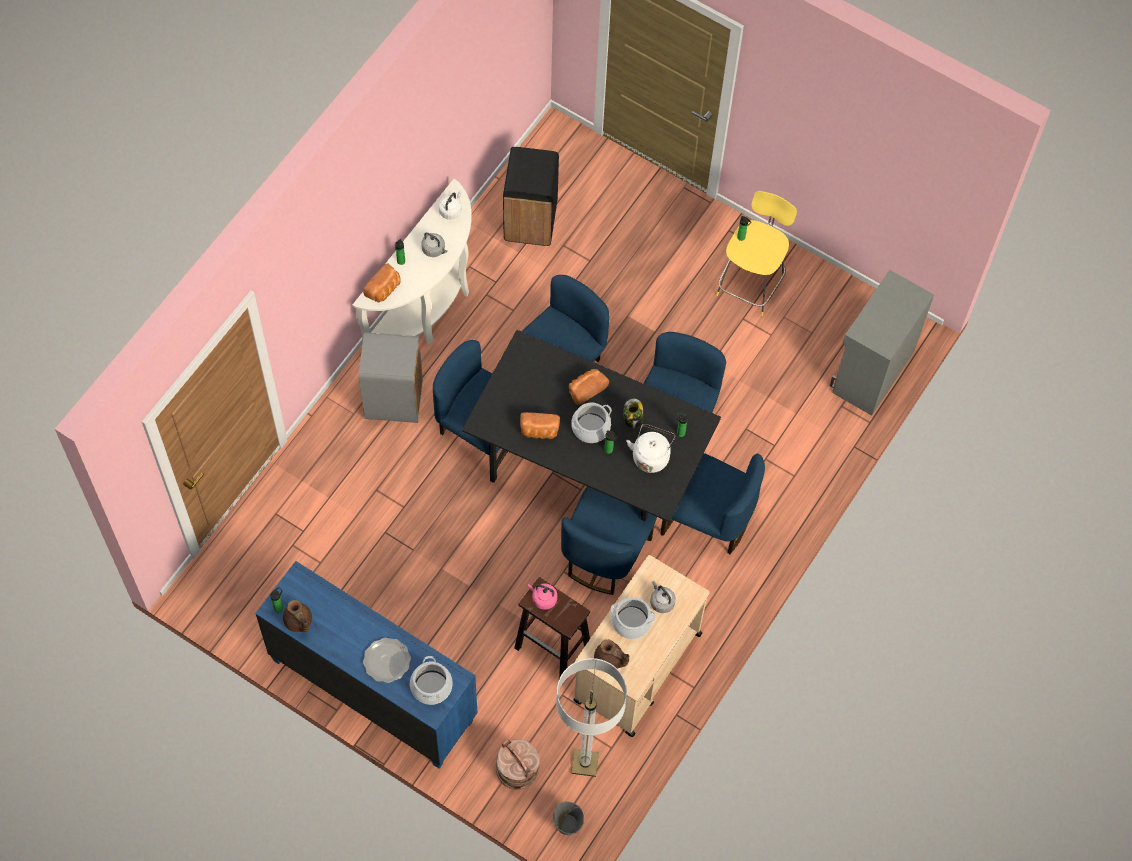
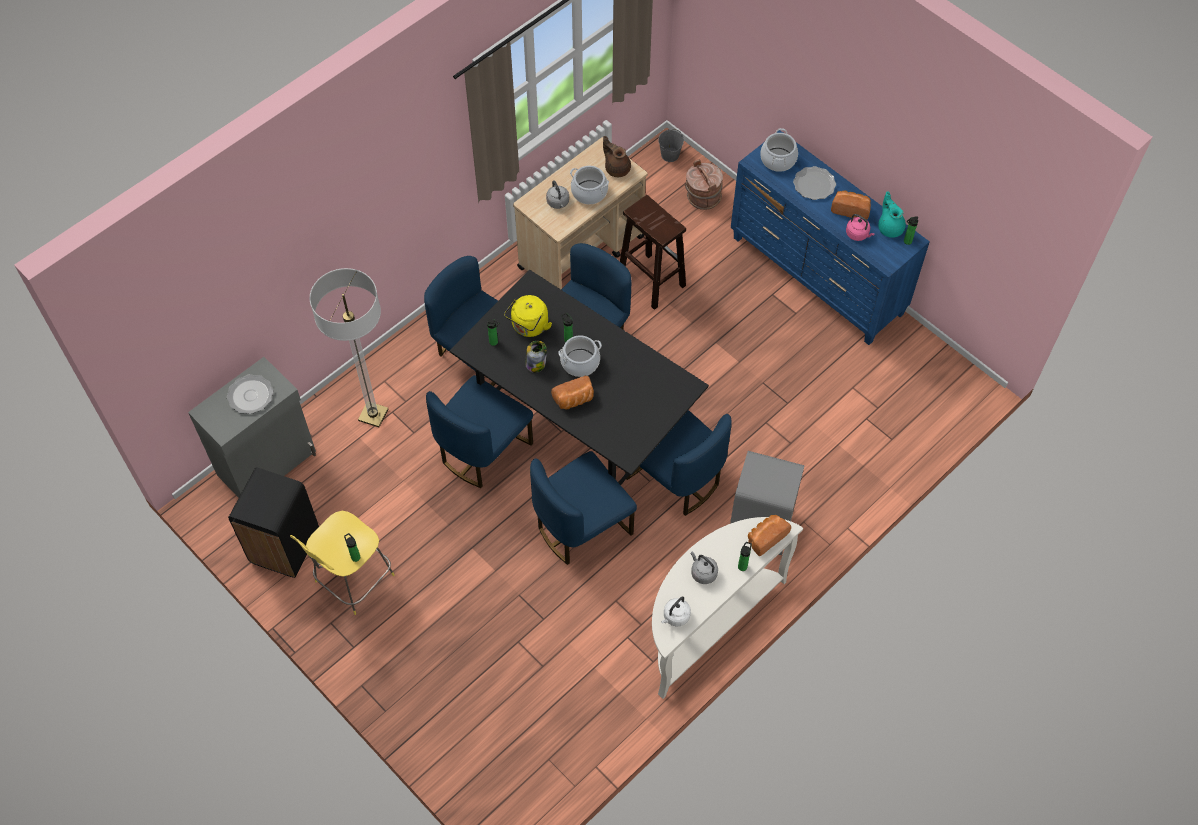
camera: 165 degrees left, 5 degrees down
brown teapot [283,600,312,633] -> turquoise teapot [878,191,906,238]
black trash can [503,147,559,246] -> black trash can moved to [228,468,319,578]
bread [520,412,560,439] -> bread moved to [831,190,871,220]
pink kettle [527,583,557,610] -> pink kettle moved to [846,214,875,241]
floor lamp [556,658,627,777] -> floor lamp moved to [310,268,388,427]
white kettle [626,424,675,473] -> yellow kettle [504,295,552,337]
none -> plate [227,374,274,414]

